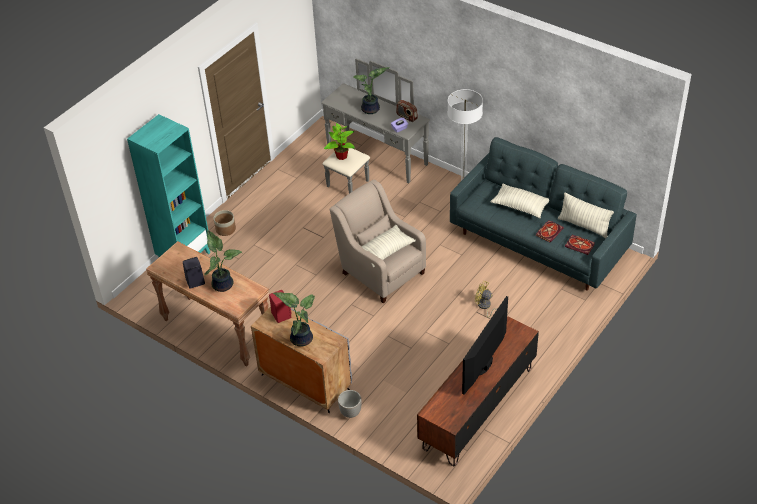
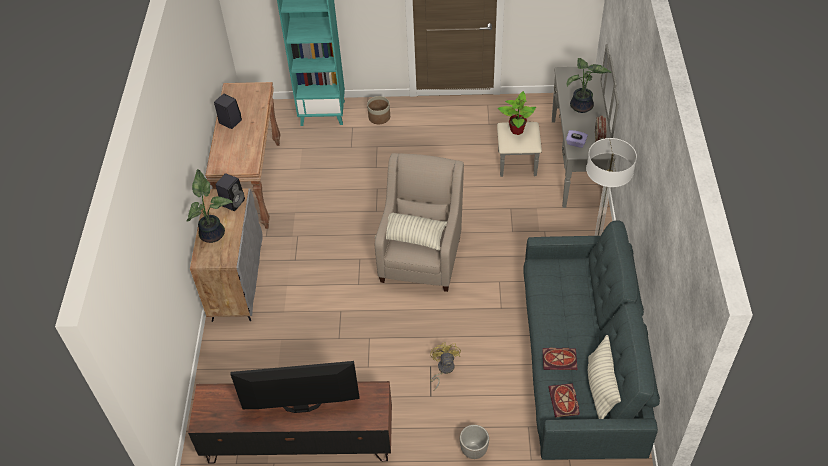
camera: 55 degrees right, 5 degrees up
potted plant [204,230,242,292] -> none
red speaker [269,290,291,323] -> black speaker [216,173,245,211]
planter [338,390,362,418] -> planter moved to [460,425,489,459]
pillow [490,184,549,218] -> none

